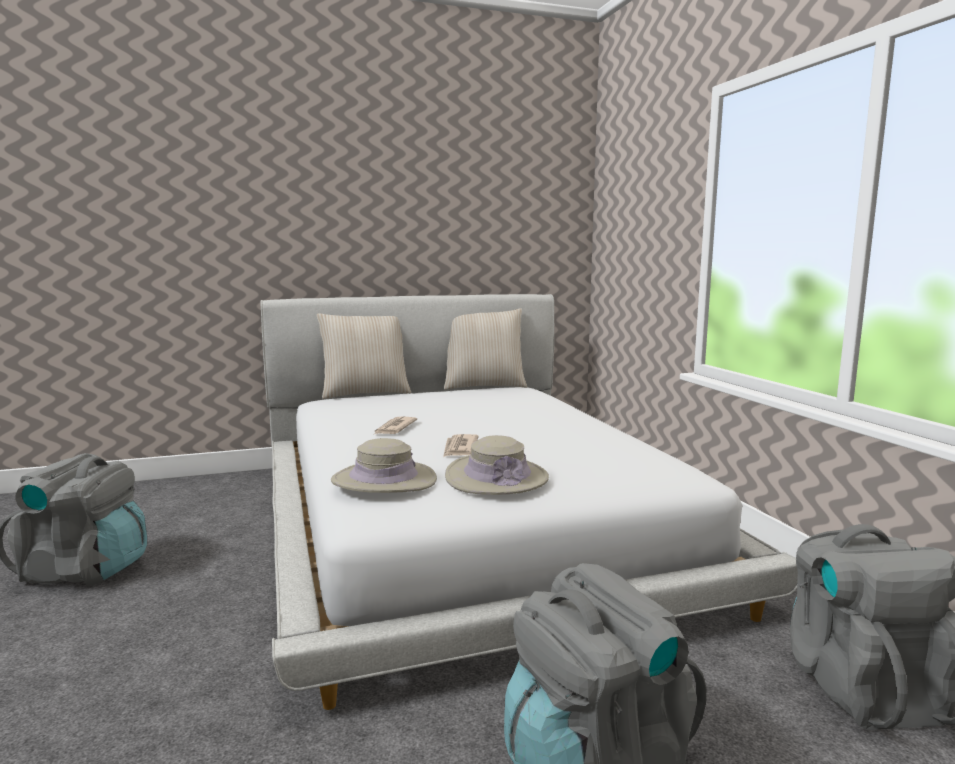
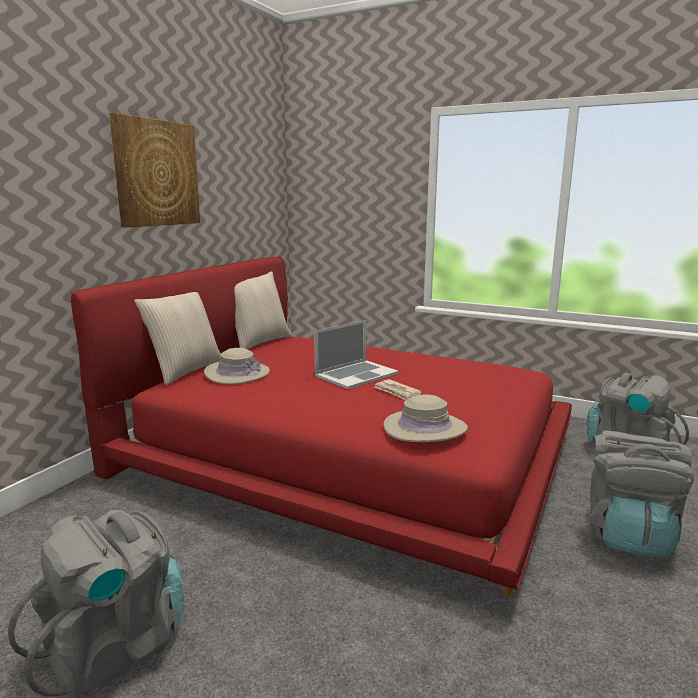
camera: 45 degrees left, 5 degrees up
white bed [260,294,798,710] -> red bed [71,256,572,596]
newspaper [373,417,417,435] -> none
beige hat [445,435,549,495] -> beige hat moved to [204,348,270,385]
none -> picture [109,113,200,227]
none -> laptop [314,320,399,389]

